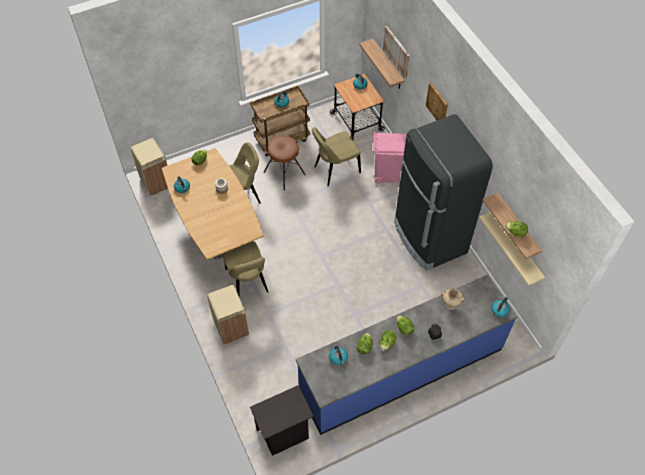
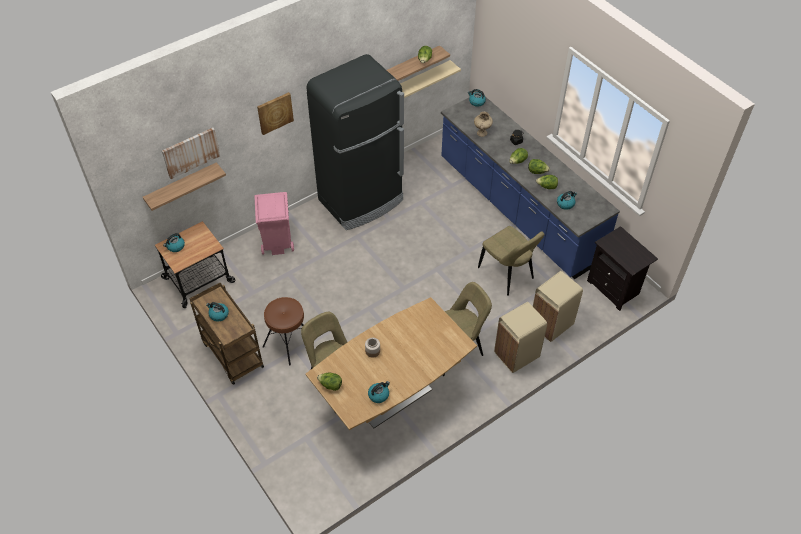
camera: 100 degrees left, 5 degrees down
beige trash can [131,138,168,196] -> beige trash can moved to [533,271,583,342]
beige chair [312,127,361,187] -> beige chair moved to [478,226,544,296]

